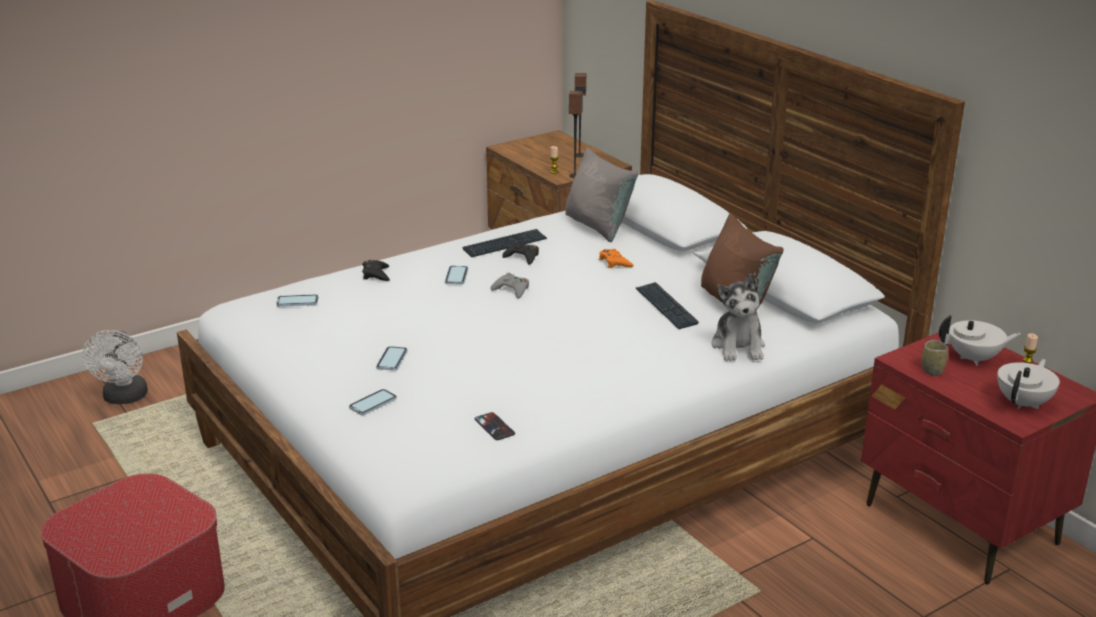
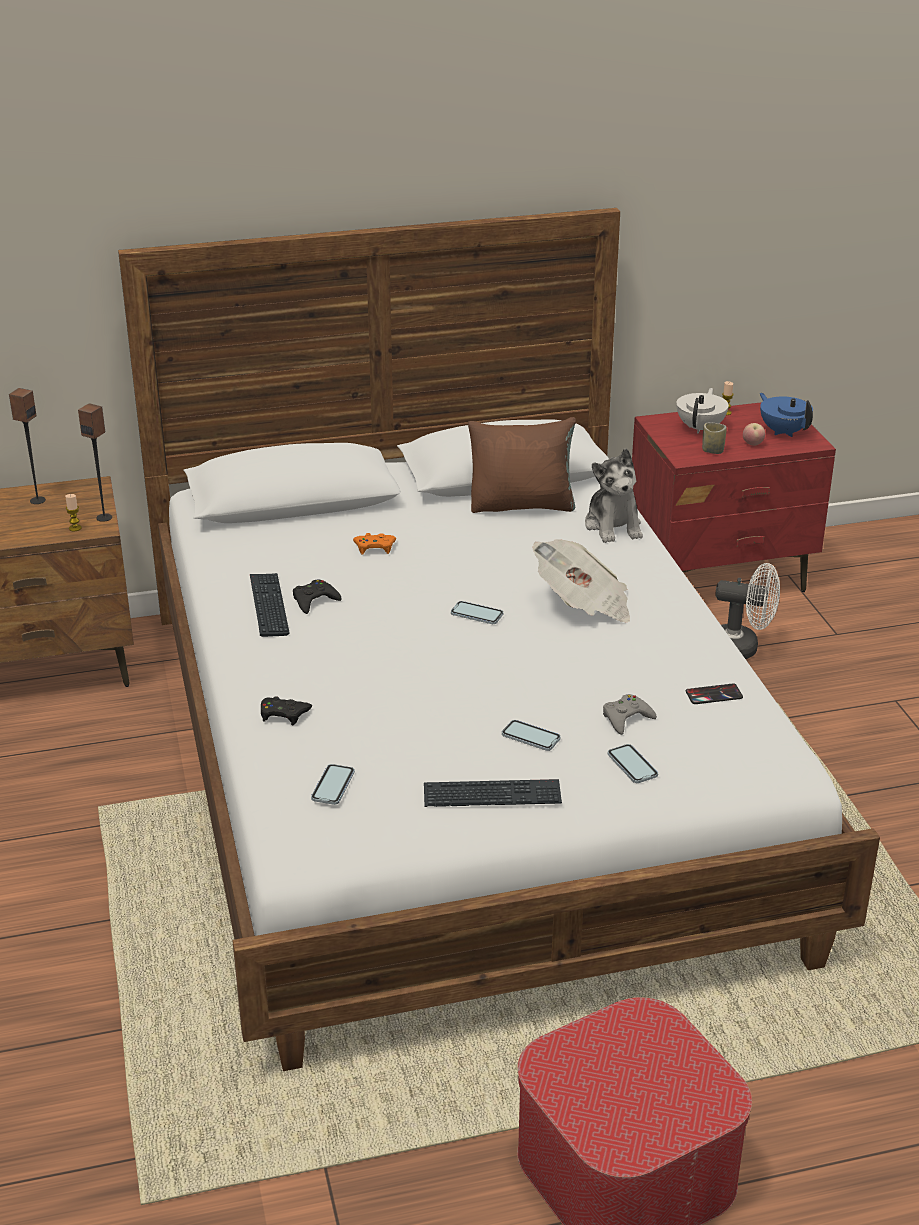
camera: 70 degrees left, 5 degrees up
white fan [82,330,148,404] -> white fan moved to [715,563,780,659]
phone [445,266,468,285] -> phone moved to [451,601,504,624]
grey game controller [490,273,529,299] -> grey game controller moved to [603,694,657,735]
grey pillow [565,147,639,242] -> none
keyboard [636,282,699,329] -> keyboard moved to [424,779,562,807]
plush toy [712,274,765,361] -> plush toy turned 60 degrees clockwise [585,448,643,543]
white teapot [997,359,1060,409] -> blue teapot [760,393,813,437]
none -> newspaper [532,539,630,622]
none -> apple [743,423,765,446]

